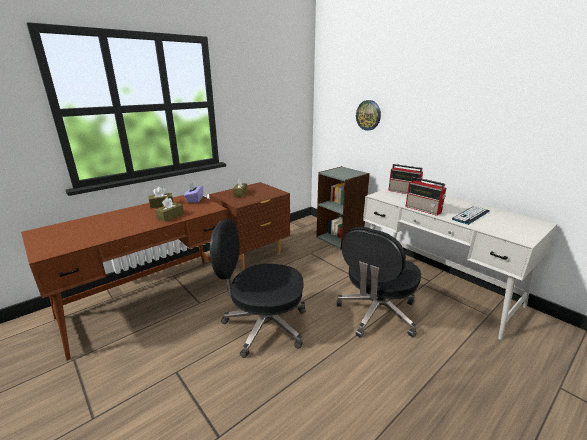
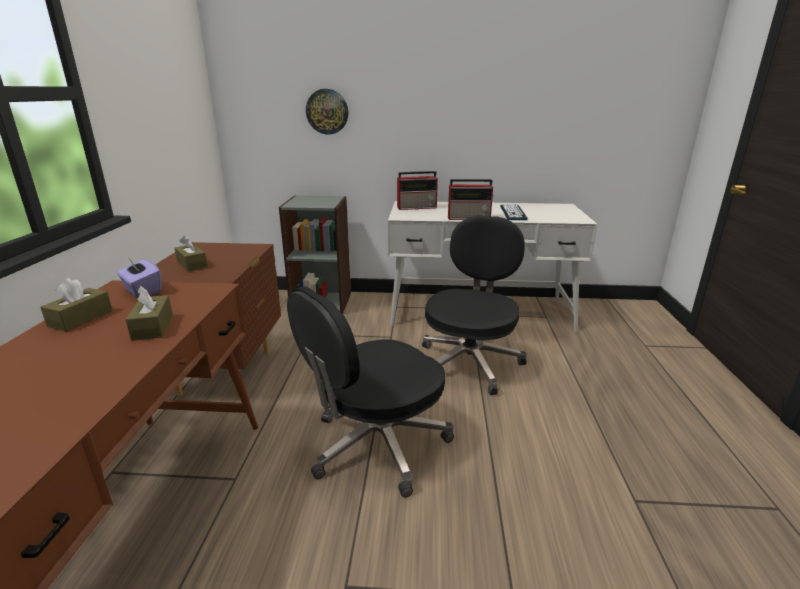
camera: 45 degrees left, 0 degrees up
black office chair [336,227,421,338] -> black office chair turned 150 degrees counterclockwise [422,215,527,395]

